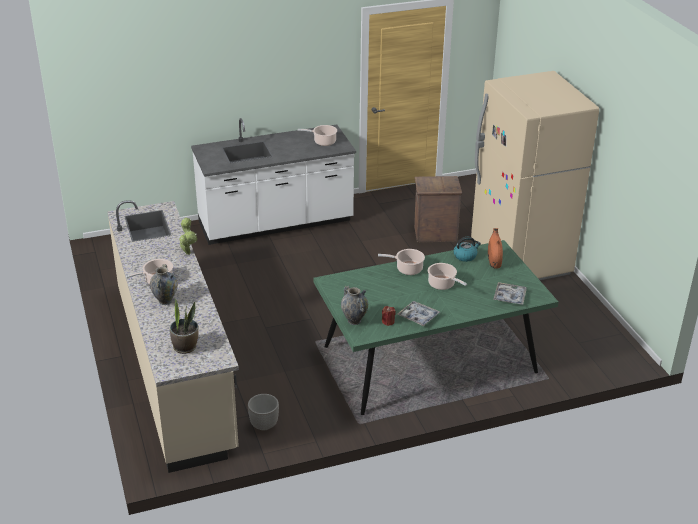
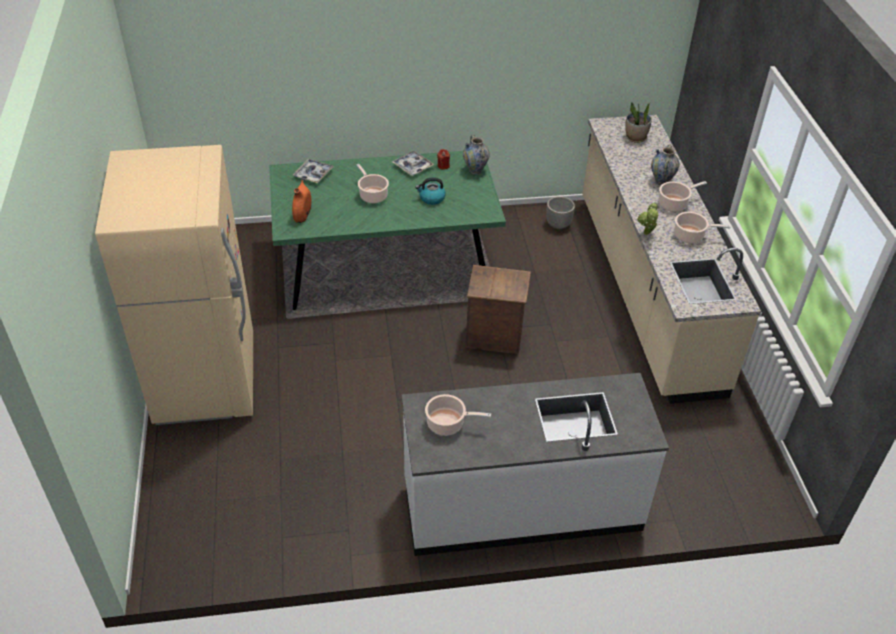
camera: 170 degrees left, 10 degrees up
cooking pot [378,249,425,275] -> cooking pot moved to [674,212,730,243]
crate [414,176,462,242] -> crate moved to [465,265,531,354]
kettle [454,237,481,262] -> kettle moved to [415,177,446,205]

